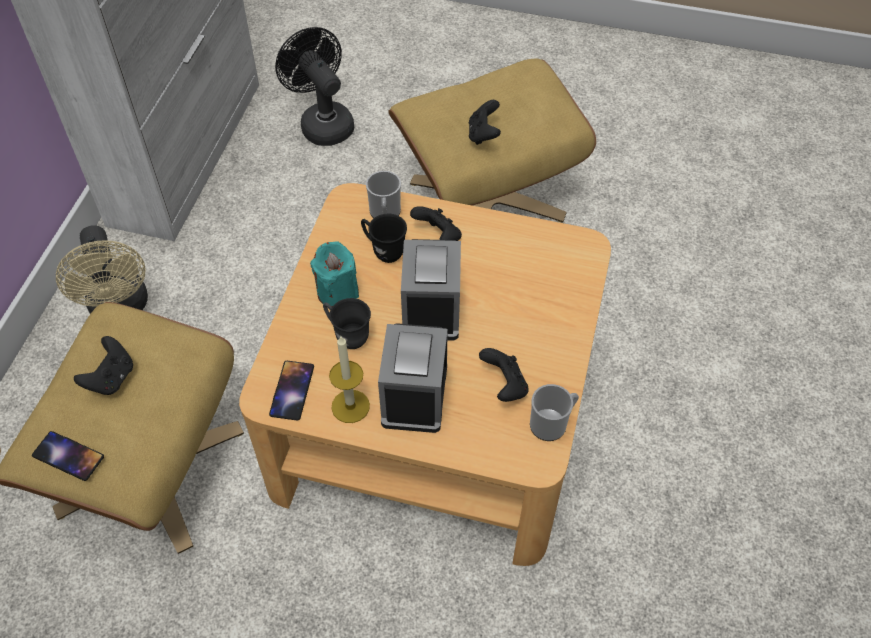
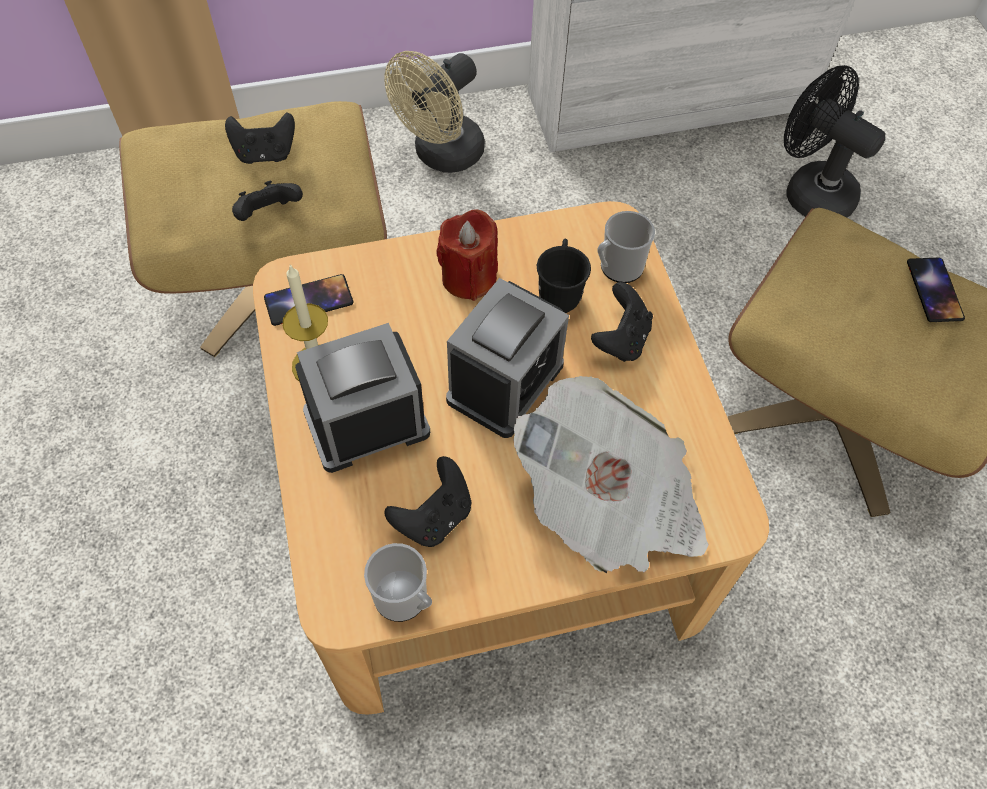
camera: 60 degrees right, 5 degrees up
phone [32,431,104,481] -> phone moved to [907,258,965,322]
black fan [275,27,354,146] -> black fan turned 75 degrees counterclockwise [784,65,885,218]
turquoise candle [310,241,359,307] -> red candle [437,209,498,301]
grey mug [323,298,371,349] -> none
alarm clock [401,239,461,341] -> alarm clock turned 150 degrees clockwise [446,278,569,438]
black game controller [469,100,501,145] -> black game controller moved to [232,181,303,221]
none -> newspaper [513,376,709,573]

